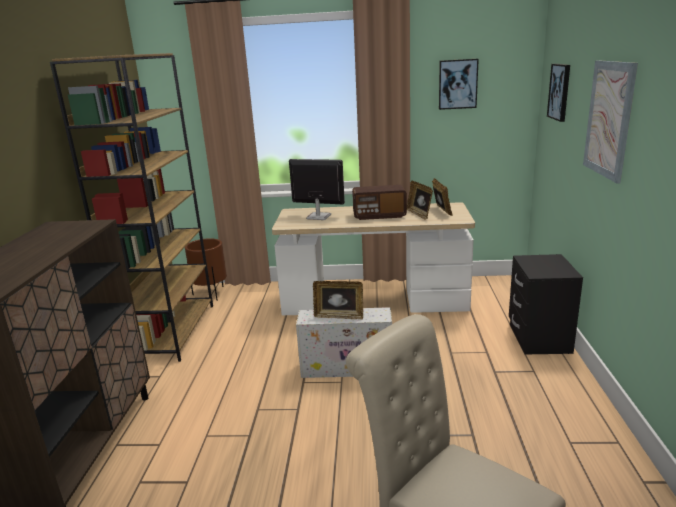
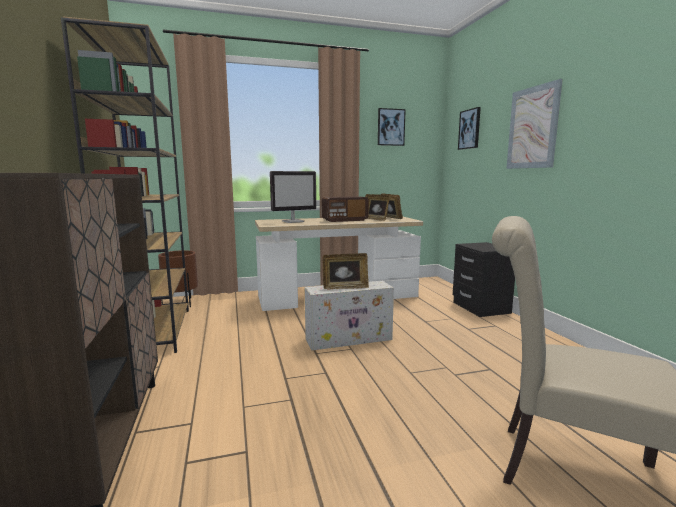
camera: 20 degrees left, 10 degrees down
monitor [289,159,345,220] -> monitor turned 150 degrees clockwise [270,171,316,223]

